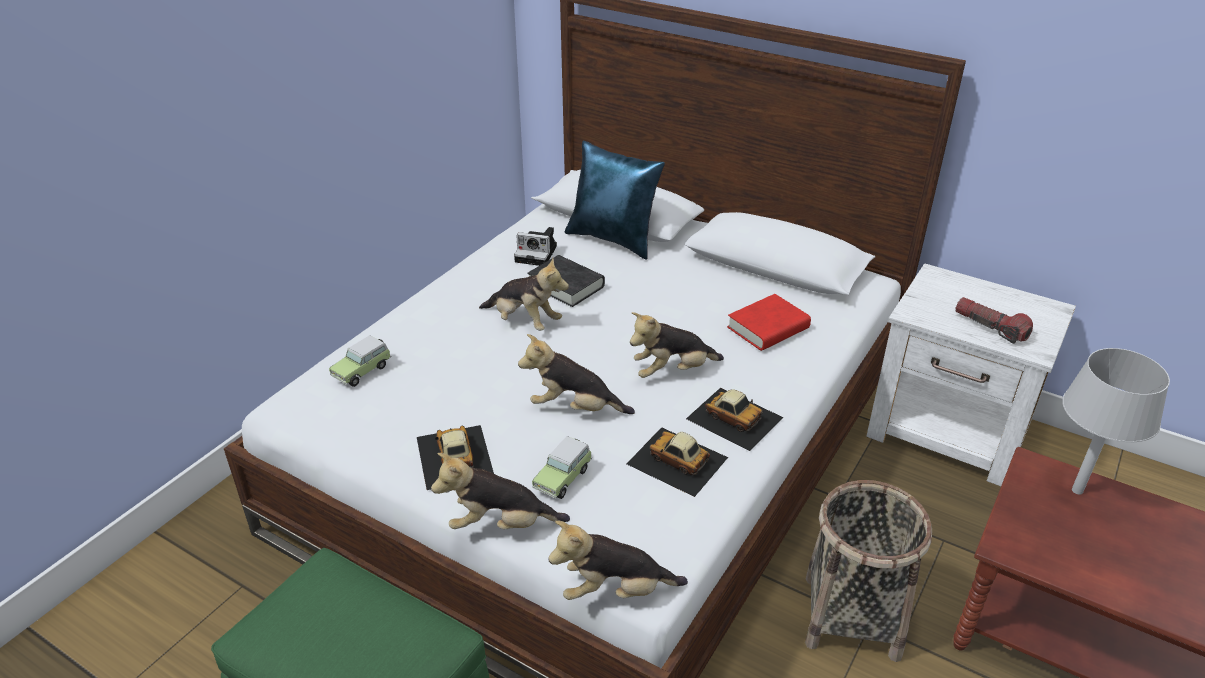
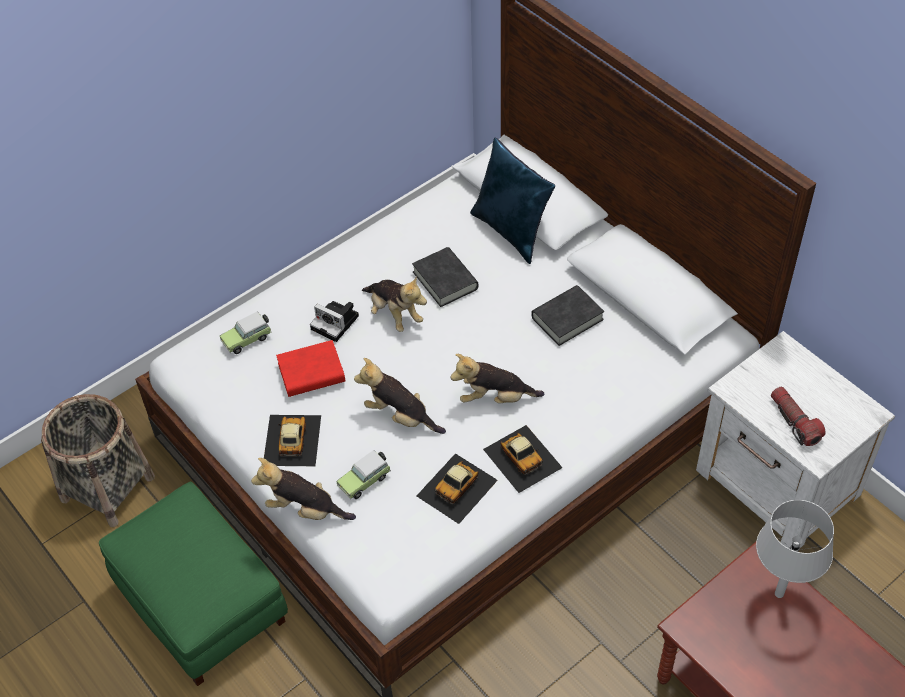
camera: 20 degrees right, 15 degrees up
camera [514,227,557,266] -> camera moved to [310,301,359,342]
plush toy [548,521,688,600] -> none
toy car [627,427,728,497] -> toy car turned 105 degrees counterclockwise [417,453,498,524]
red book [727,294,811,351] -> red book moved to [276,340,345,397]
basket [805,480,932,662] -> basket moved to [41,394,155,527]
none -> black book [531,285,604,346]

